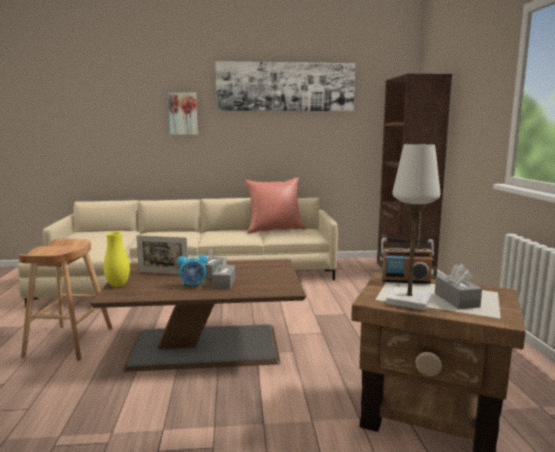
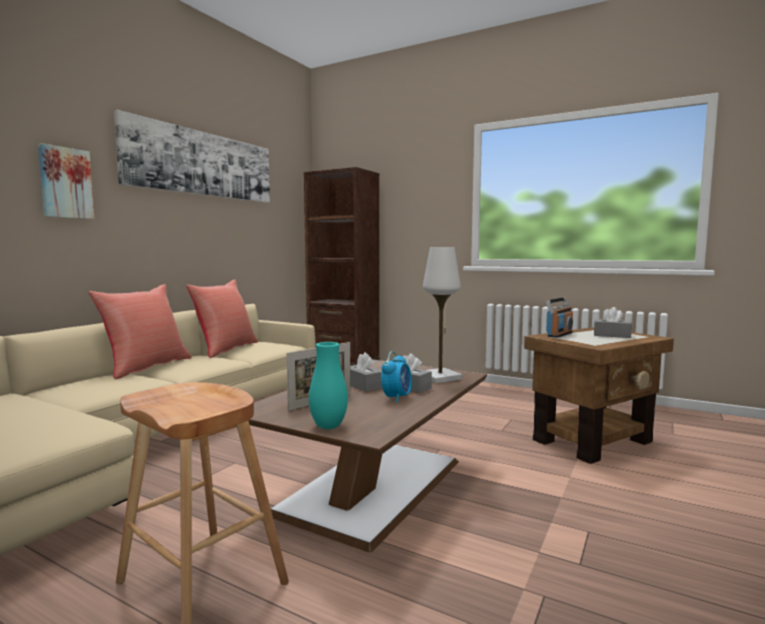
camera: 55 degrees left, 5 degrees down
yellow vase [104,232,130,287] -> turquoise vase [309,342,348,429]
white table lamp [386,144,440,311] -> white table lamp moved to [423,247,462,383]
none -> red pillow [89,284,192,379]

